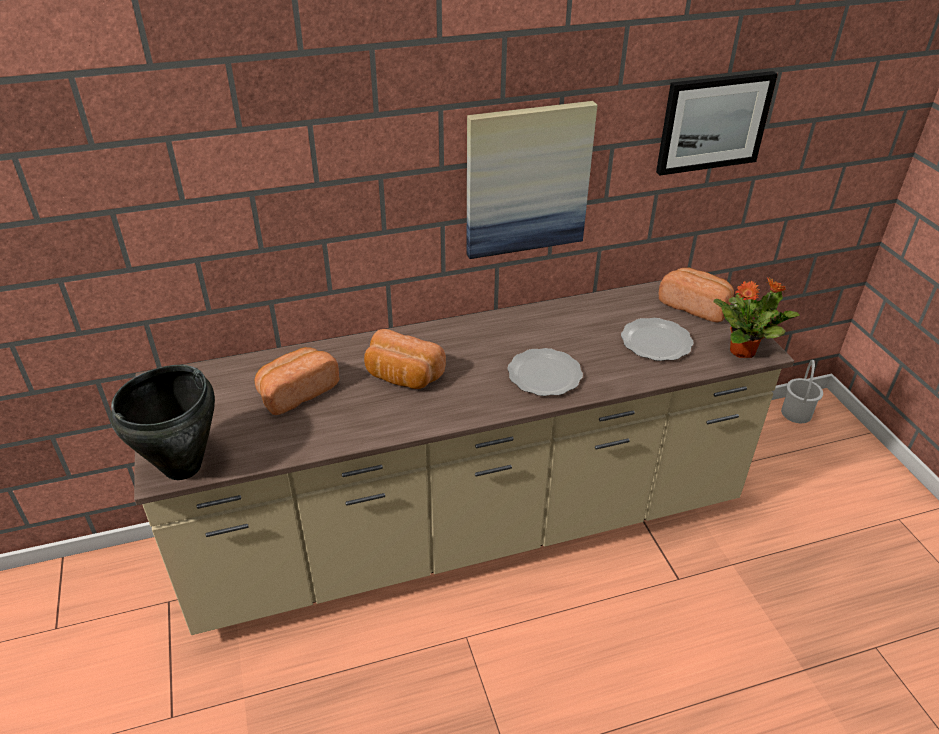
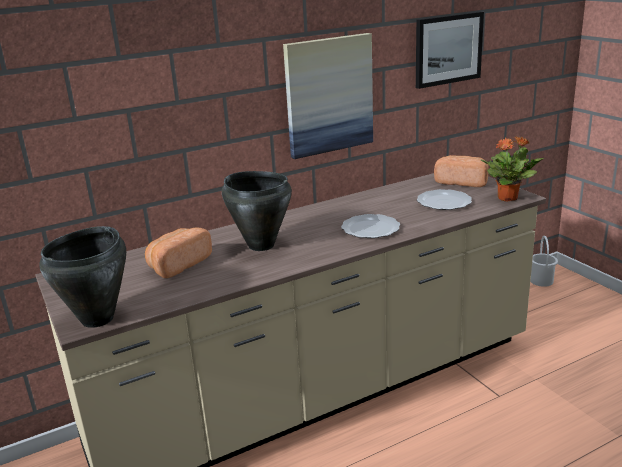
camera: 10 degrees left, 15 degrees down
bread [364,329,446,389] -> black cooking pot [222,171,292,251]

